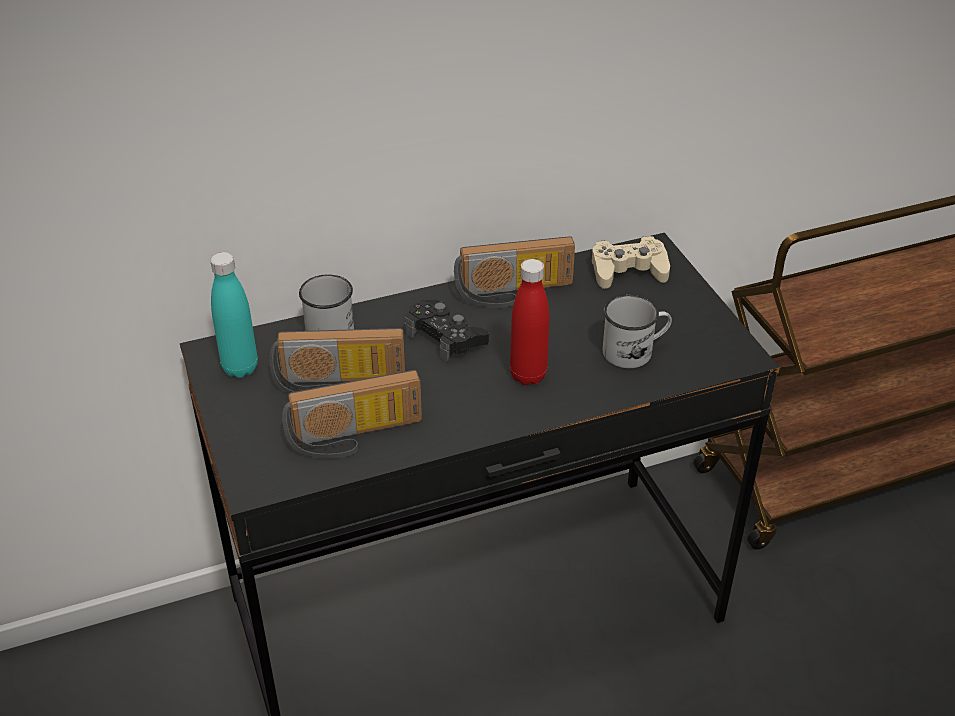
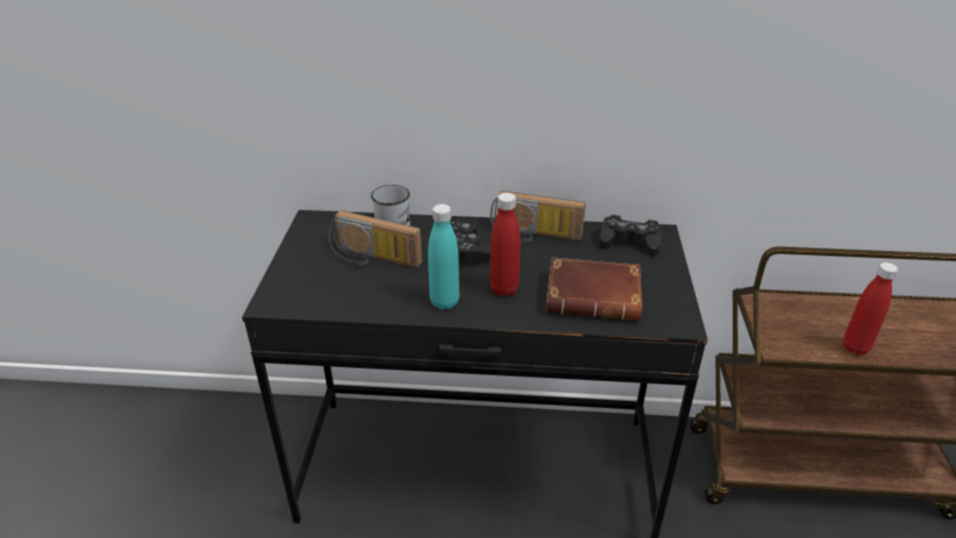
camera: 25 degrees right, 5 degrees down
turquoise bottle [210,252,258,378] -> turquoise bottle moved to [428,204,459,310]
radio [282,370,422,459] -> none
beige game controller [592,236,670,289] -> black game controller [599,215,662,257]
white mug [603,295,672,368] -> brown book [546,257,642,321]
none -> red bottle [843,262,898,355]

